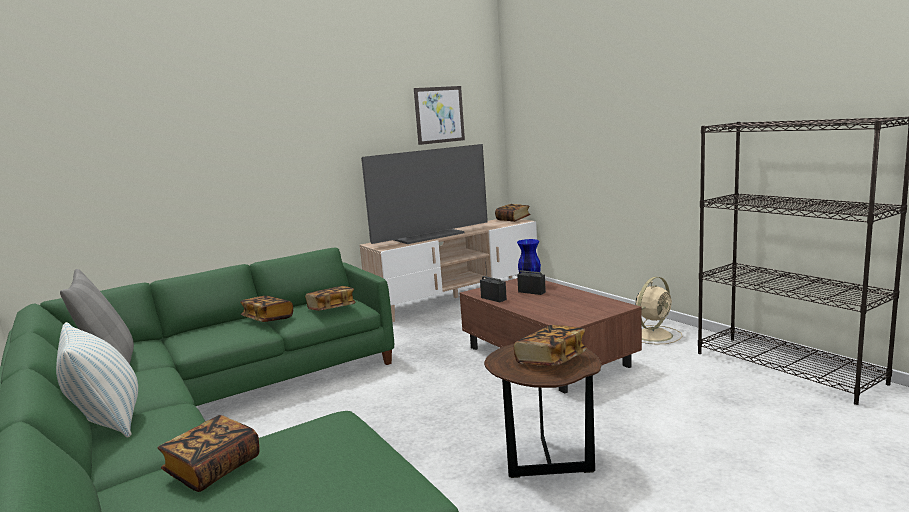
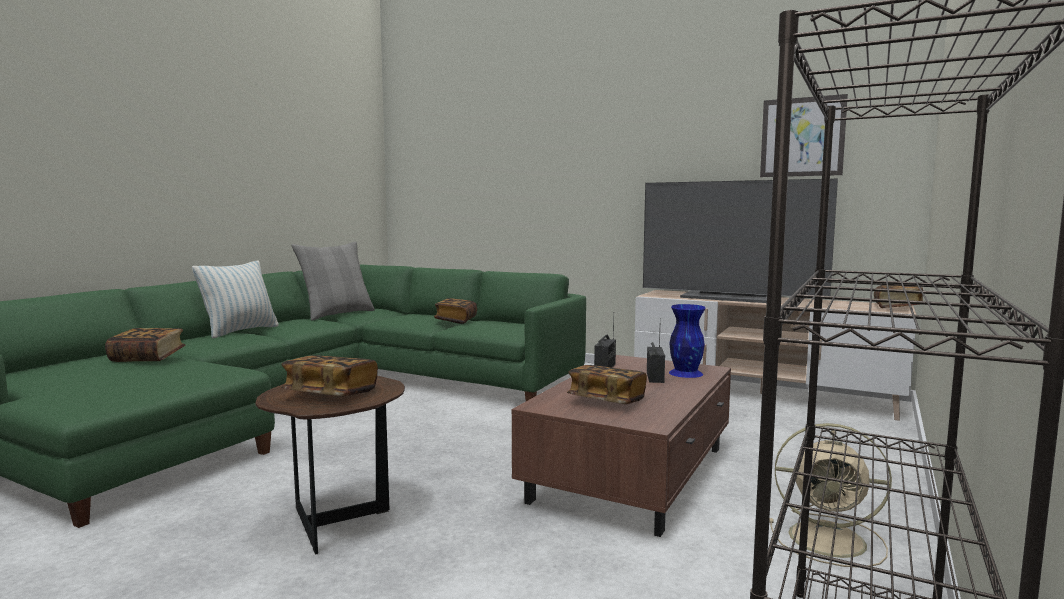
camera: 60 degrees right, 5 degrees down
book [305,286,356,311] -> book moved to [567,365,647,404]

